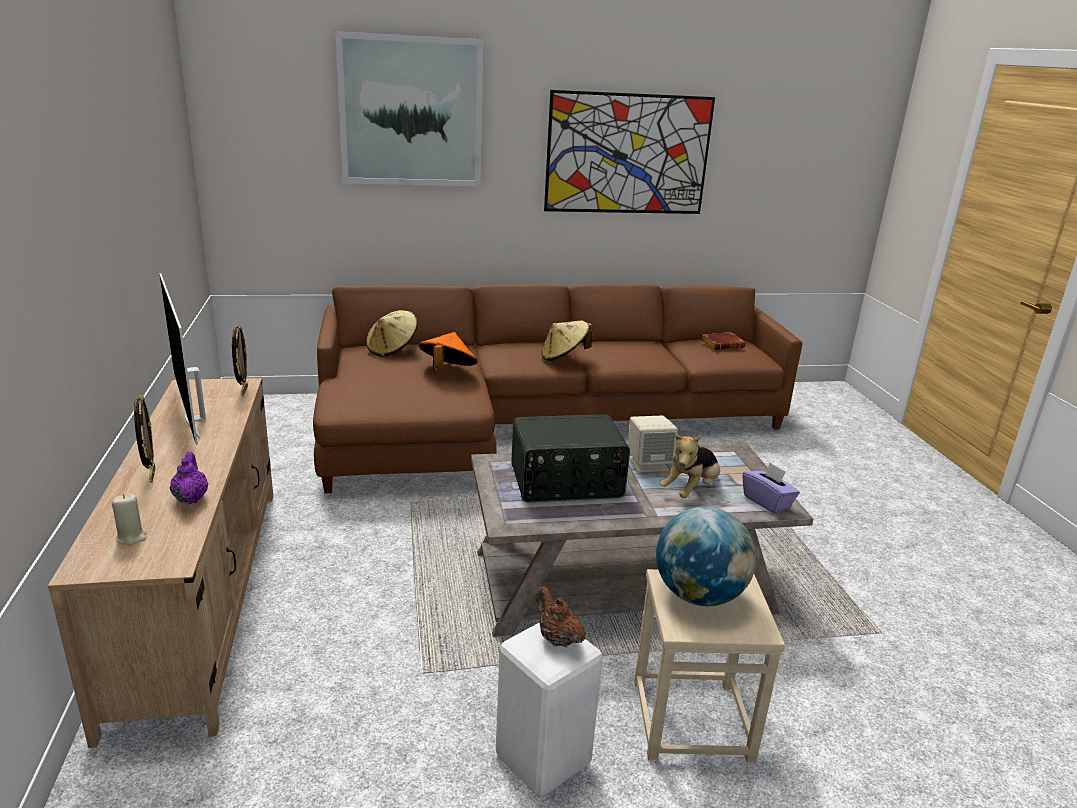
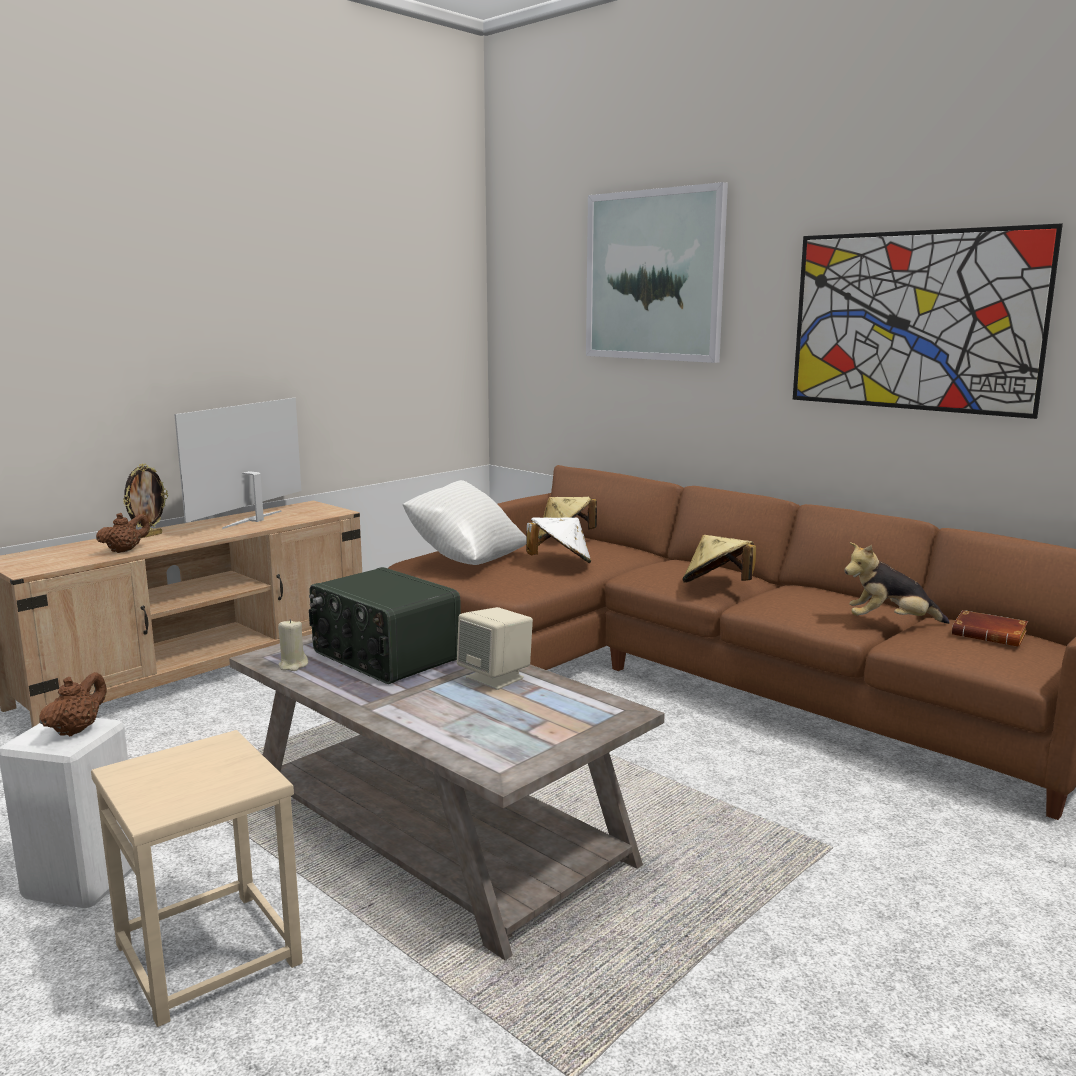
camera: 55 degrees right, 10 degrees down
beige candle [112,493,147,545] -> beige candle moved to [278,619,308,671]
purple teapot [170,452,208,504] -> brown teapot [96,513,150,553]
picture frame [232,324,248,396] -> none
orange hat [419,332,478,372] -> white hat [526,517,591,563]
globe [656,507,756,606] -> none
plush toy [660,435,720,498] -> plush toy moved to [844,542,950,624]
purple tissue box [743,463,800,514] -> none
none -> white pillow [403,480,526,565]

